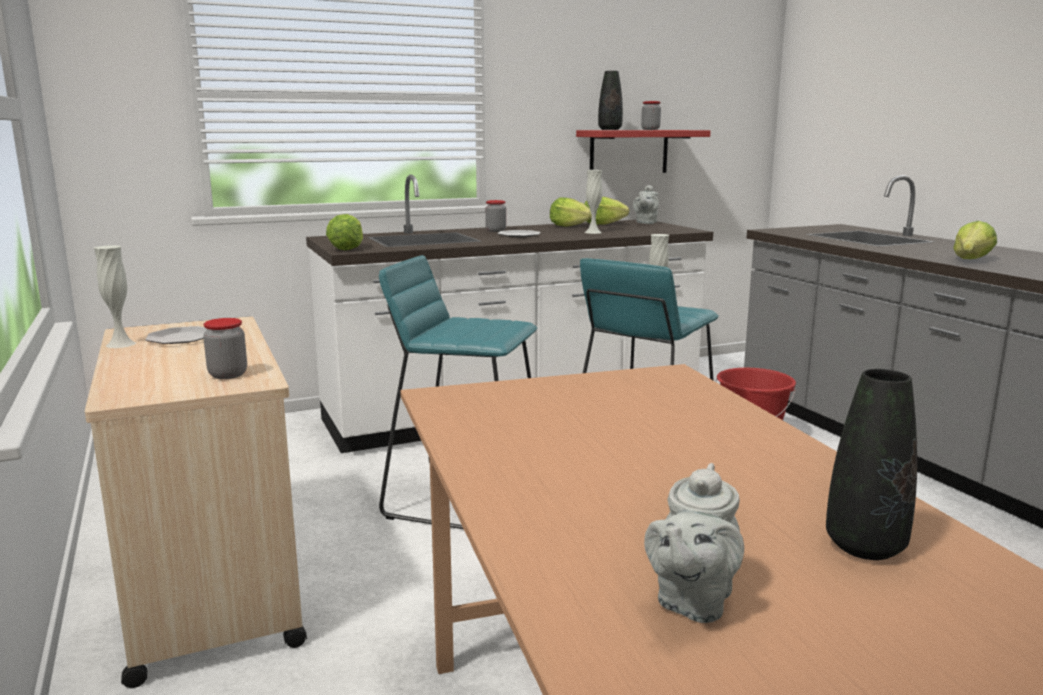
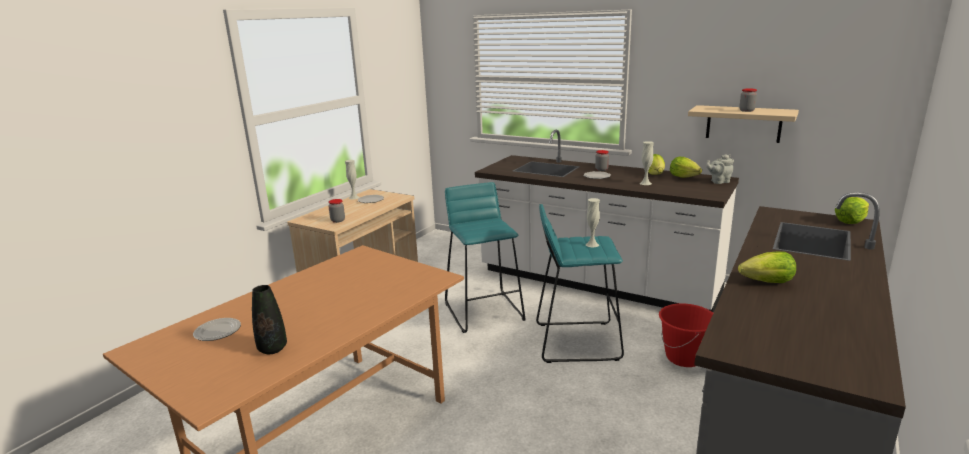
camera: 55 degrees right, 5 degrees up
lettuce [326,214,363,250] -> lettuce moved to [835,197,869,224]
red shelf [576,130,711,173] -> beige shelf [688,105,799,143]
black vase [598,71,623,130] -> none
grey teapot [644,463,744,623] -> plate [193,318,241,341]

